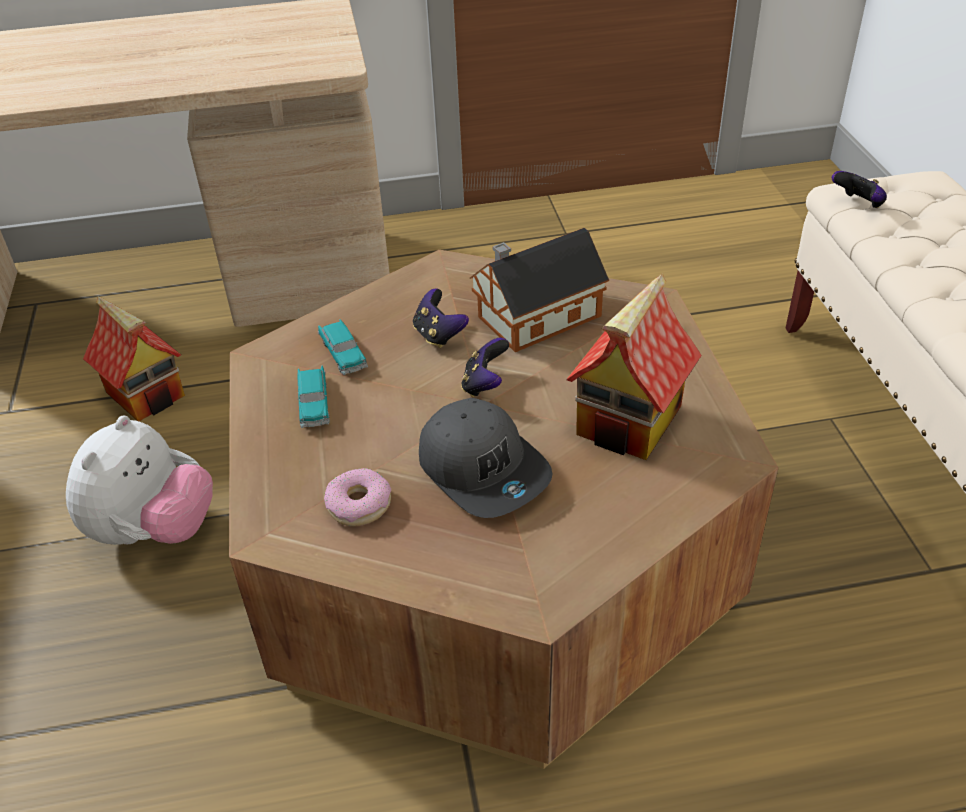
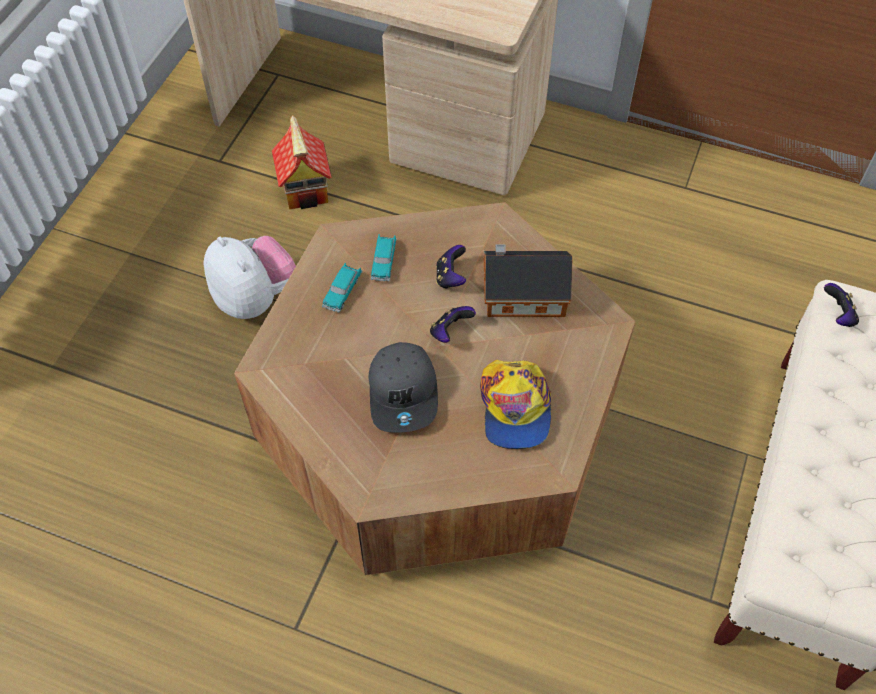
camera: 30 degrees right, 15 degrees up
plush toy [66,415,213,545] -> plush toy turned 90 degrees counterclockwise [204,236,296,319]
donut [324,468,391,526] -> none
toy house [566,273,702,460] -> cap [480,360,551,449]

